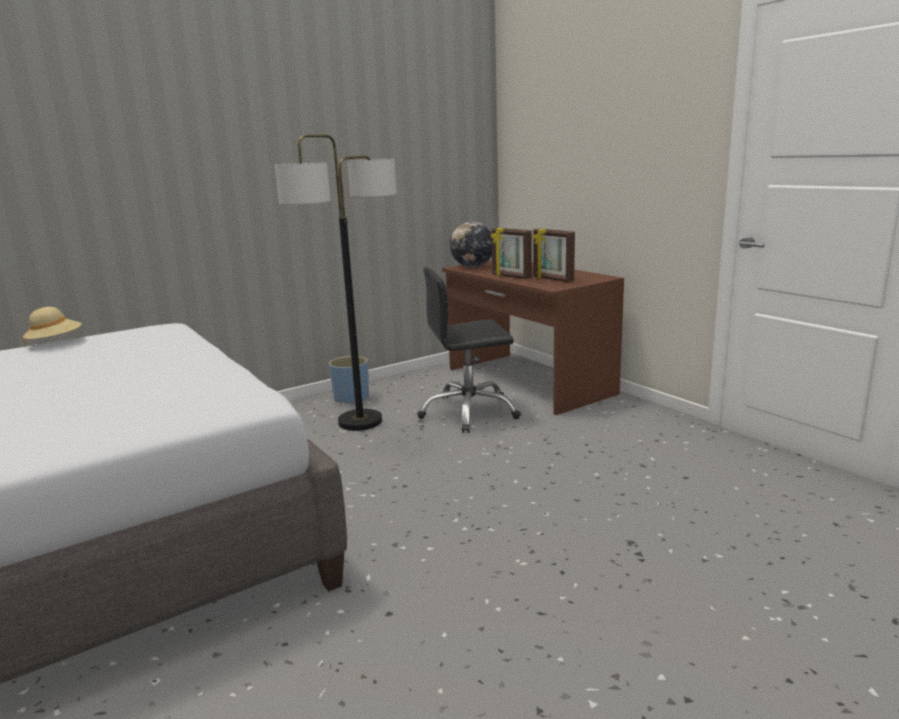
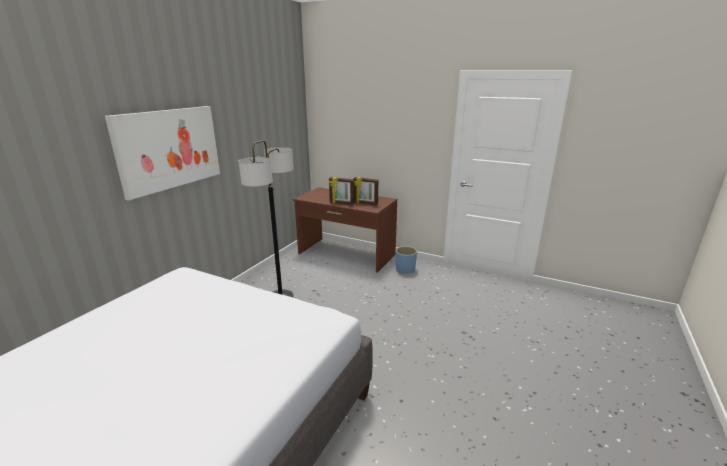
camera: 30 degrees left, 5 degrees up
beige hat [23,307,82,347] -> none
blue planter [329,356,369,404] -> blue planter moved to [396,246,417,274]
black office chair [417,267,521,433] -> none
globe [450,221,492,267] -> none
none -> picture [105,106,220,201]

